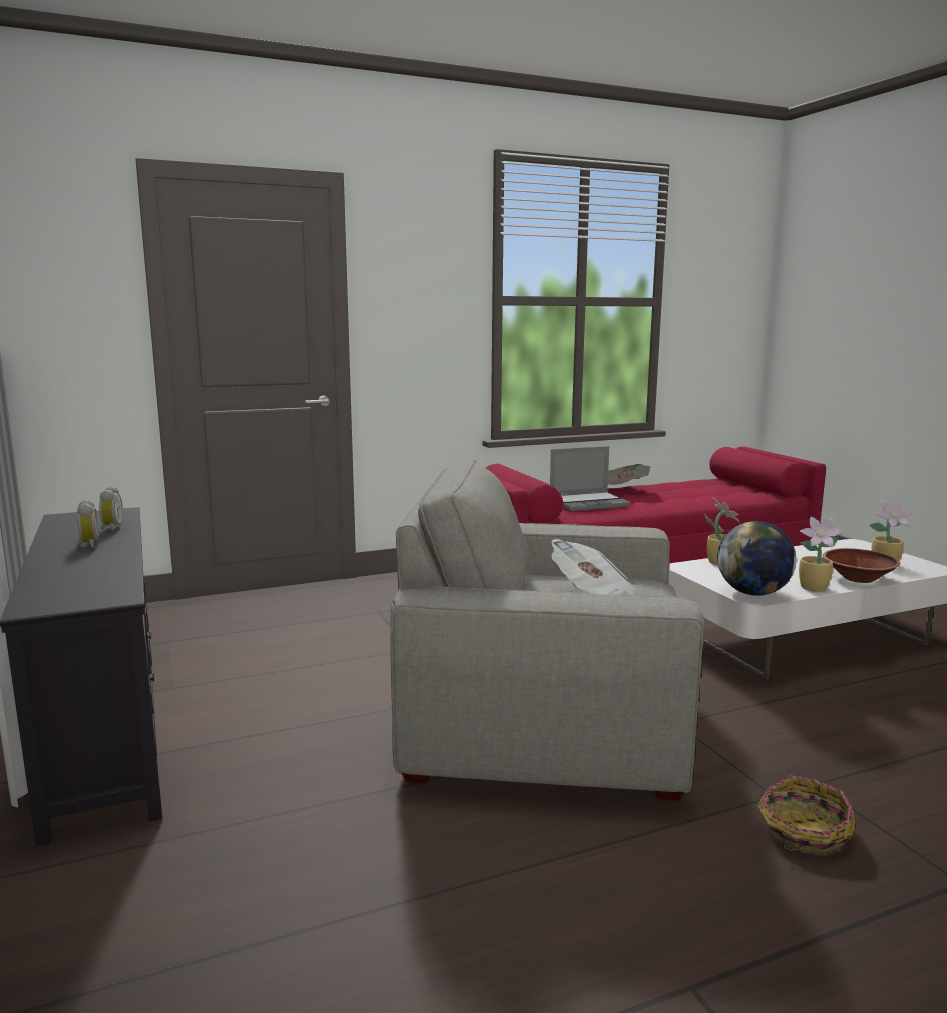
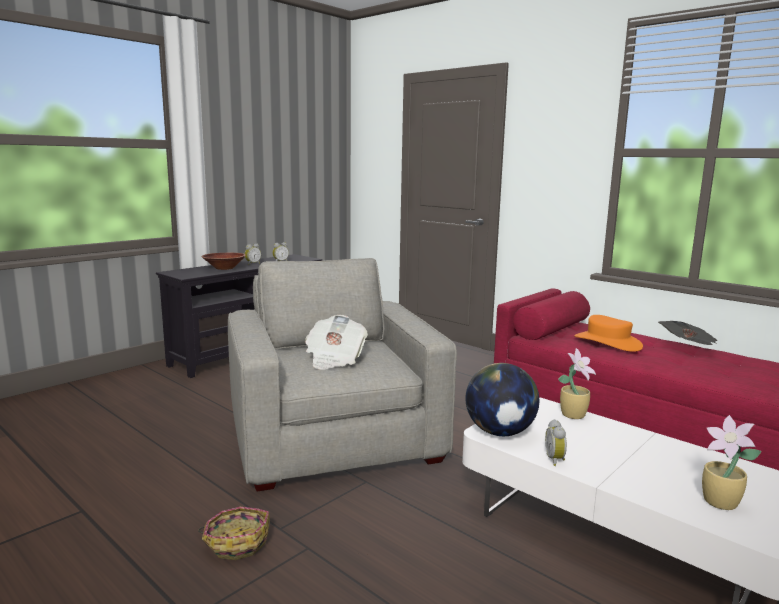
camera: 65 degrees right, 0 degrees up
laptop [550,446,630,511] -> orange hat [574,315,643,352]
potted plant [799,517,843,592] -> alarm clock [545,419,567,466]
brown bowl [823,548,900,583] -> brown bowl moved to [202,253,246,270]

